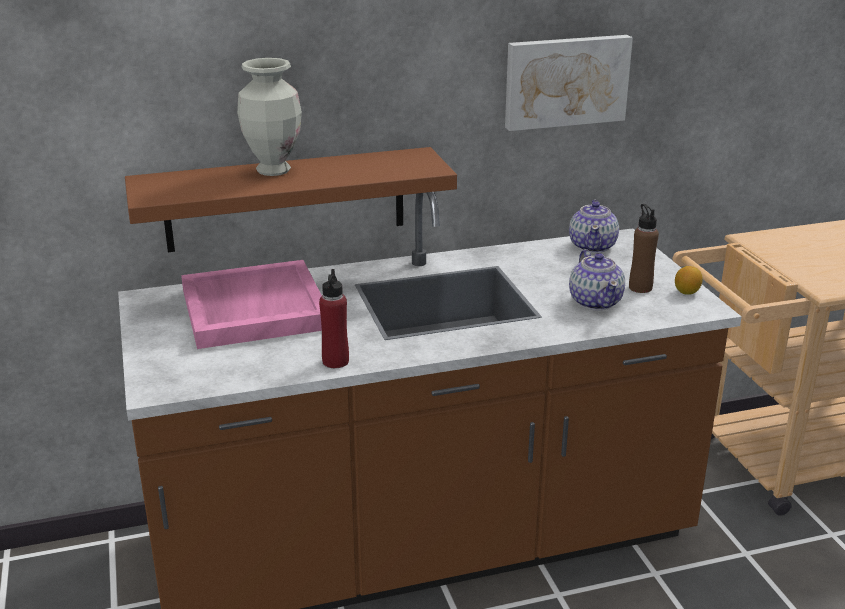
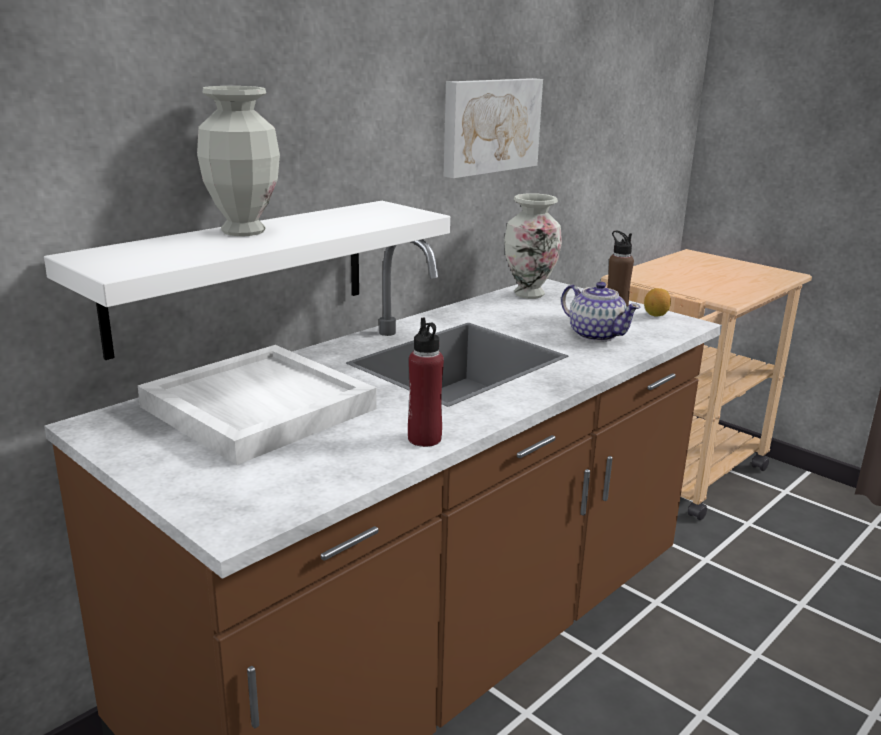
camera: 30 degrees left, 5 degrees down
brown shelf [125,147,457,252] -> white shelf [44,201,450,360]
pink tray [181,260,322,349] -> white tray [138,345,377,465]
teapot [569,199,619,253] -> vase [504,193,562,299]

